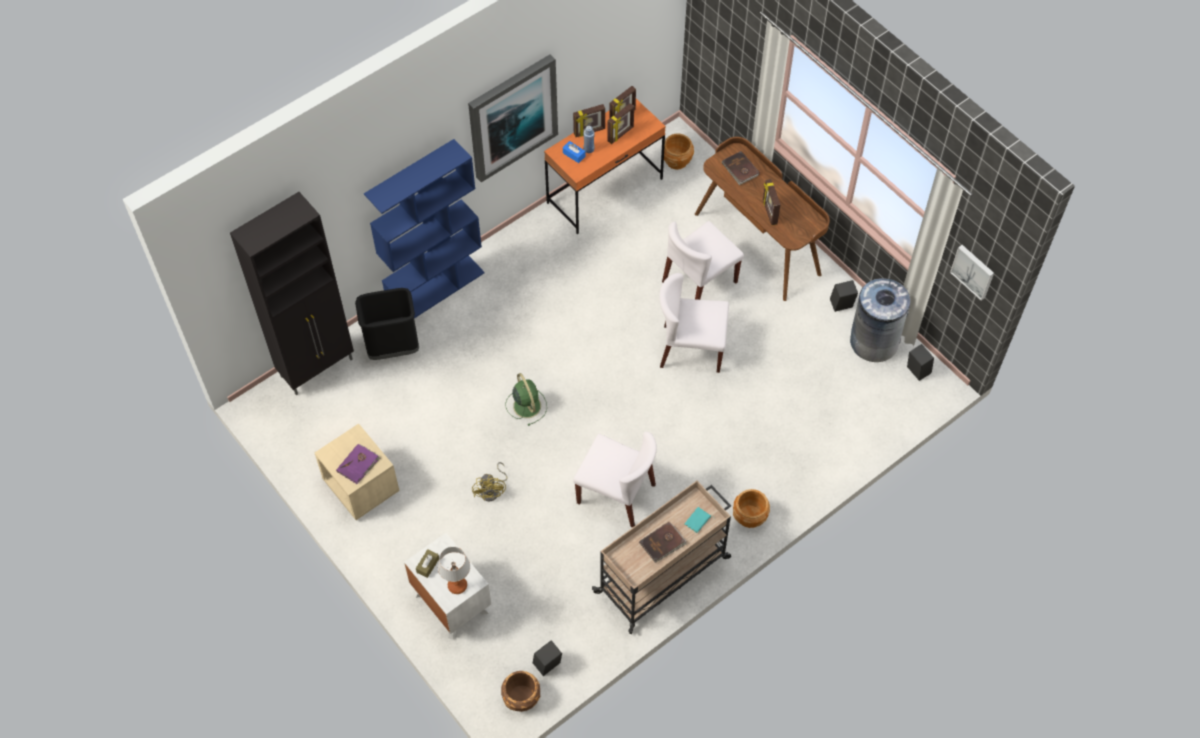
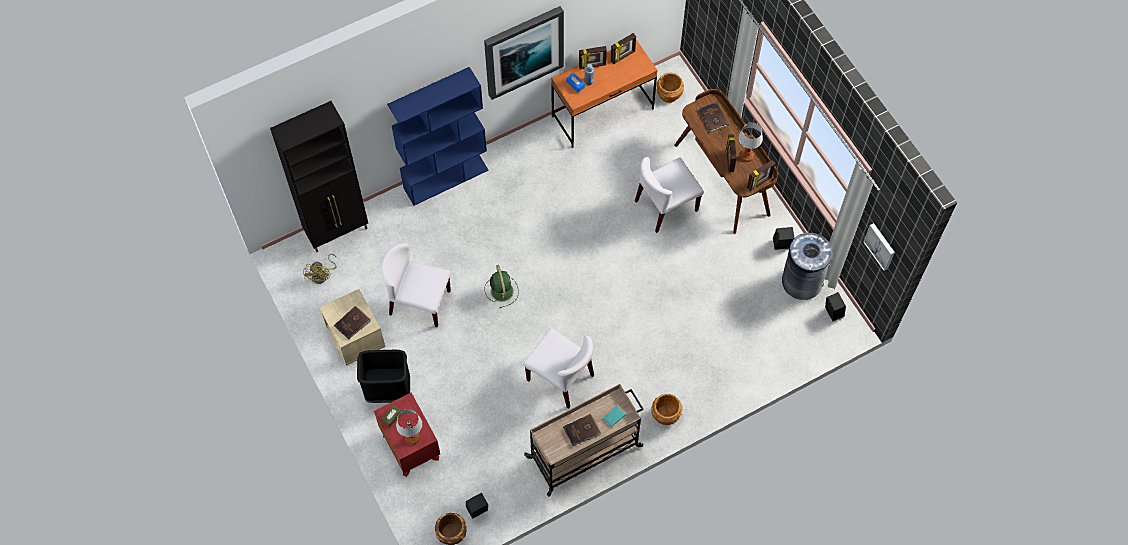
camera: 10 degrees right, 5 degrees up
purple book [336,444,380,484] -> brown book [334,307,371,340]
black trash can [355,288,419,360] -> black trash can moved to [357,350,410,403]
white nightstand [404,533,491,640] -> red nightstand [374,393,440,477]
yellow fan [472,462,508,501] -> yellow fan moved to [303,254,336,284]
picture frame [607,103,634,144] -> picture frame moved to [747,160,775,191]
white chair [659,273,729,373] -> white chair moved to [381,243,451,327]
none -> table lamp [739,122,763,162]

